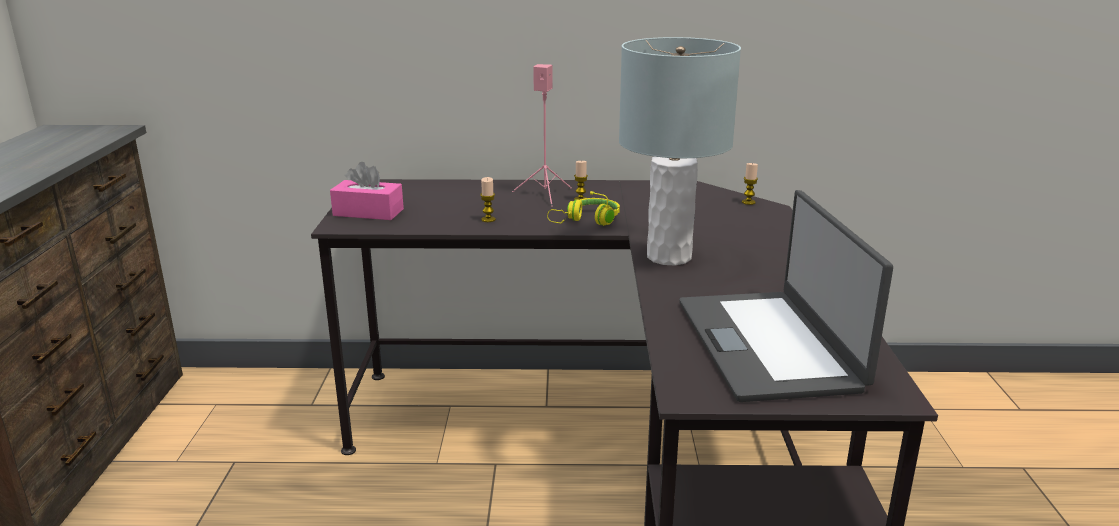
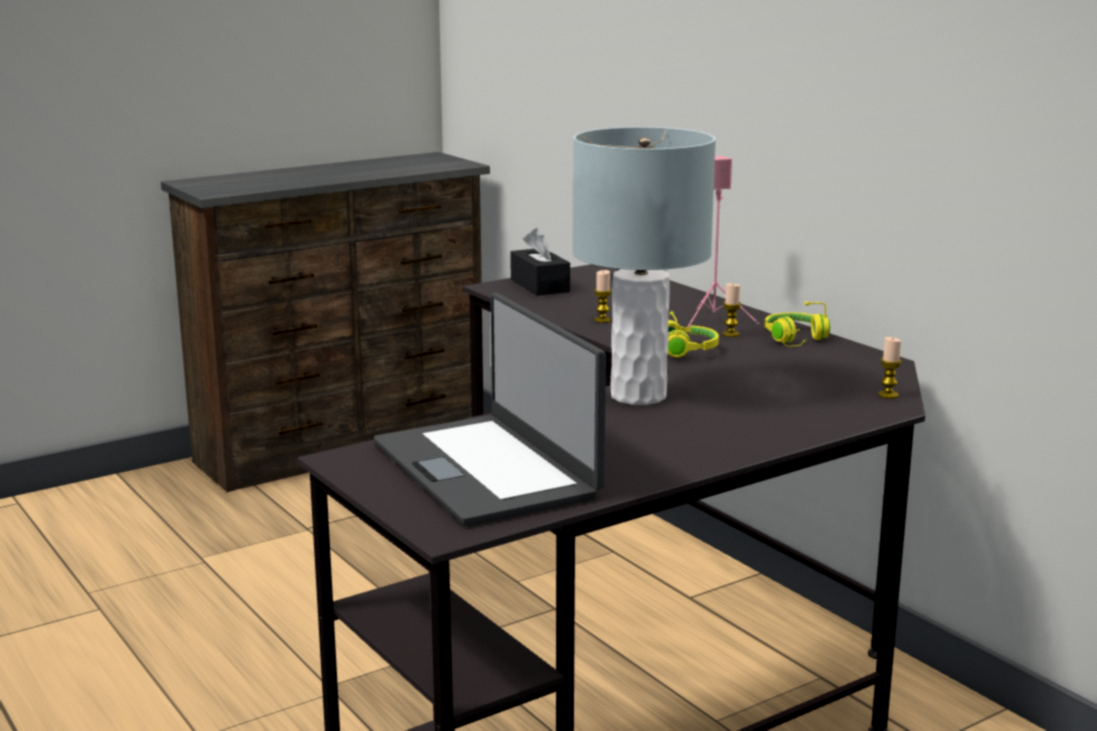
camera: 55 degrees right, 5 degrees down
pink tissue box [330,162,404,220] -> black tissue box [510,228,570,296]
laptop [679,190,893,402] -> laptop turned 75 degrees counterclockwise [374,293,606,526]
none -> yellow headphones [765,301,830,347]

